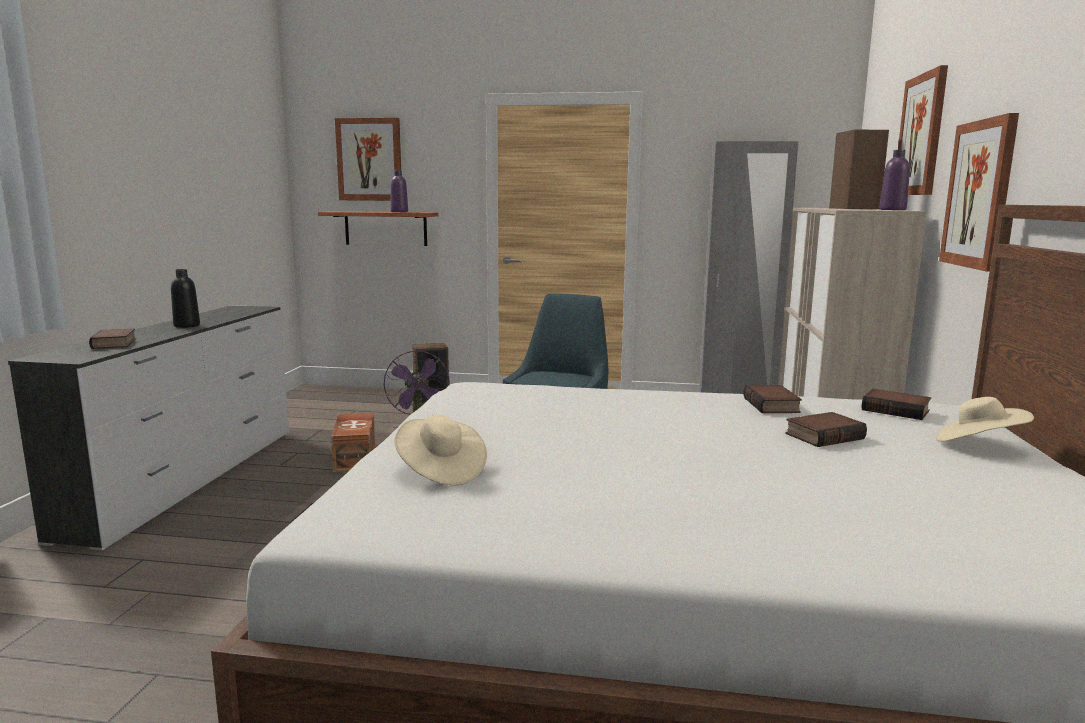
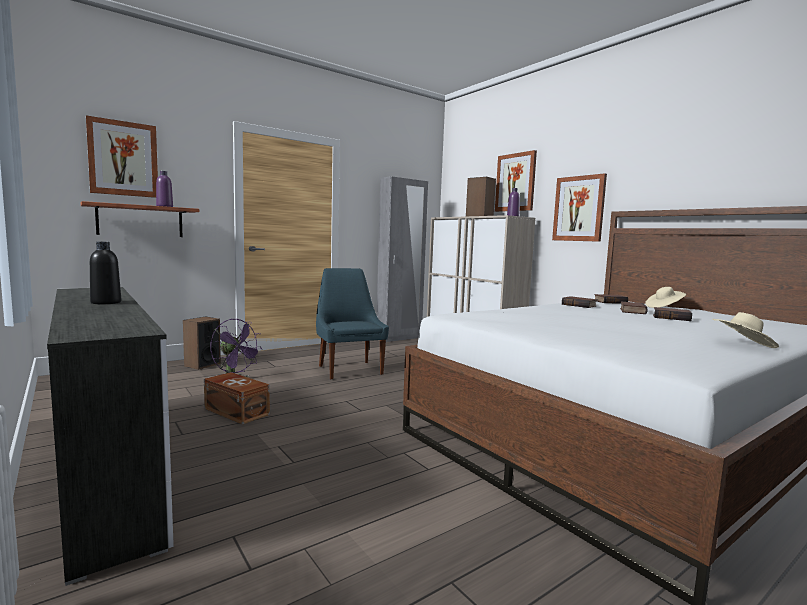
camera: 45 degrees left, 5 degrees down
book [89,328,136,349] -> book moved to [653,307,692,321]
beige hat [394,414,487,486] -> beige hat moved to [712,312,779,348]

